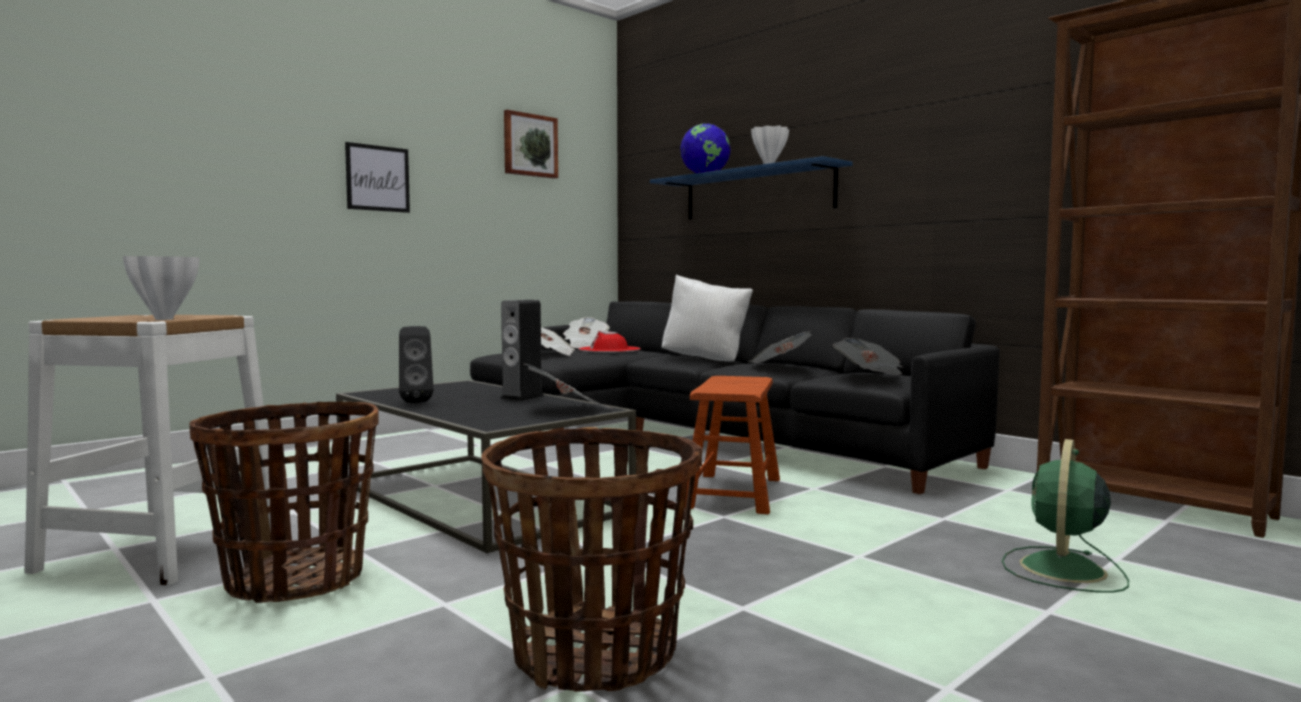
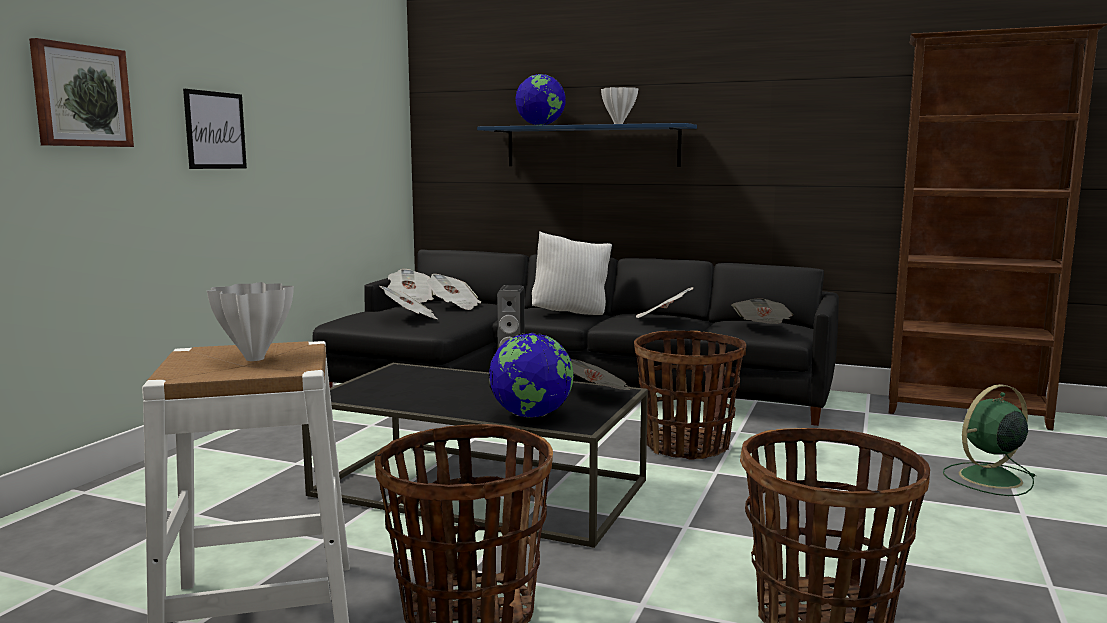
camera: 25 degrees left, 5 degrees up
black speaker [399,326,434,403] -> none
picture [504,110,558,179] -> picture moved to [29,38,134,147]
red hat [579,331,641,353] -> newspaper [427,274,481,310]
brown stool [685,376,780,514] -> basket [634,331,746,460]
green fan [1002,439,1129,593] -> green fan turned 60 degrees clockwise [943,384,1036,496]
none -> globe [489,333,574,418]

